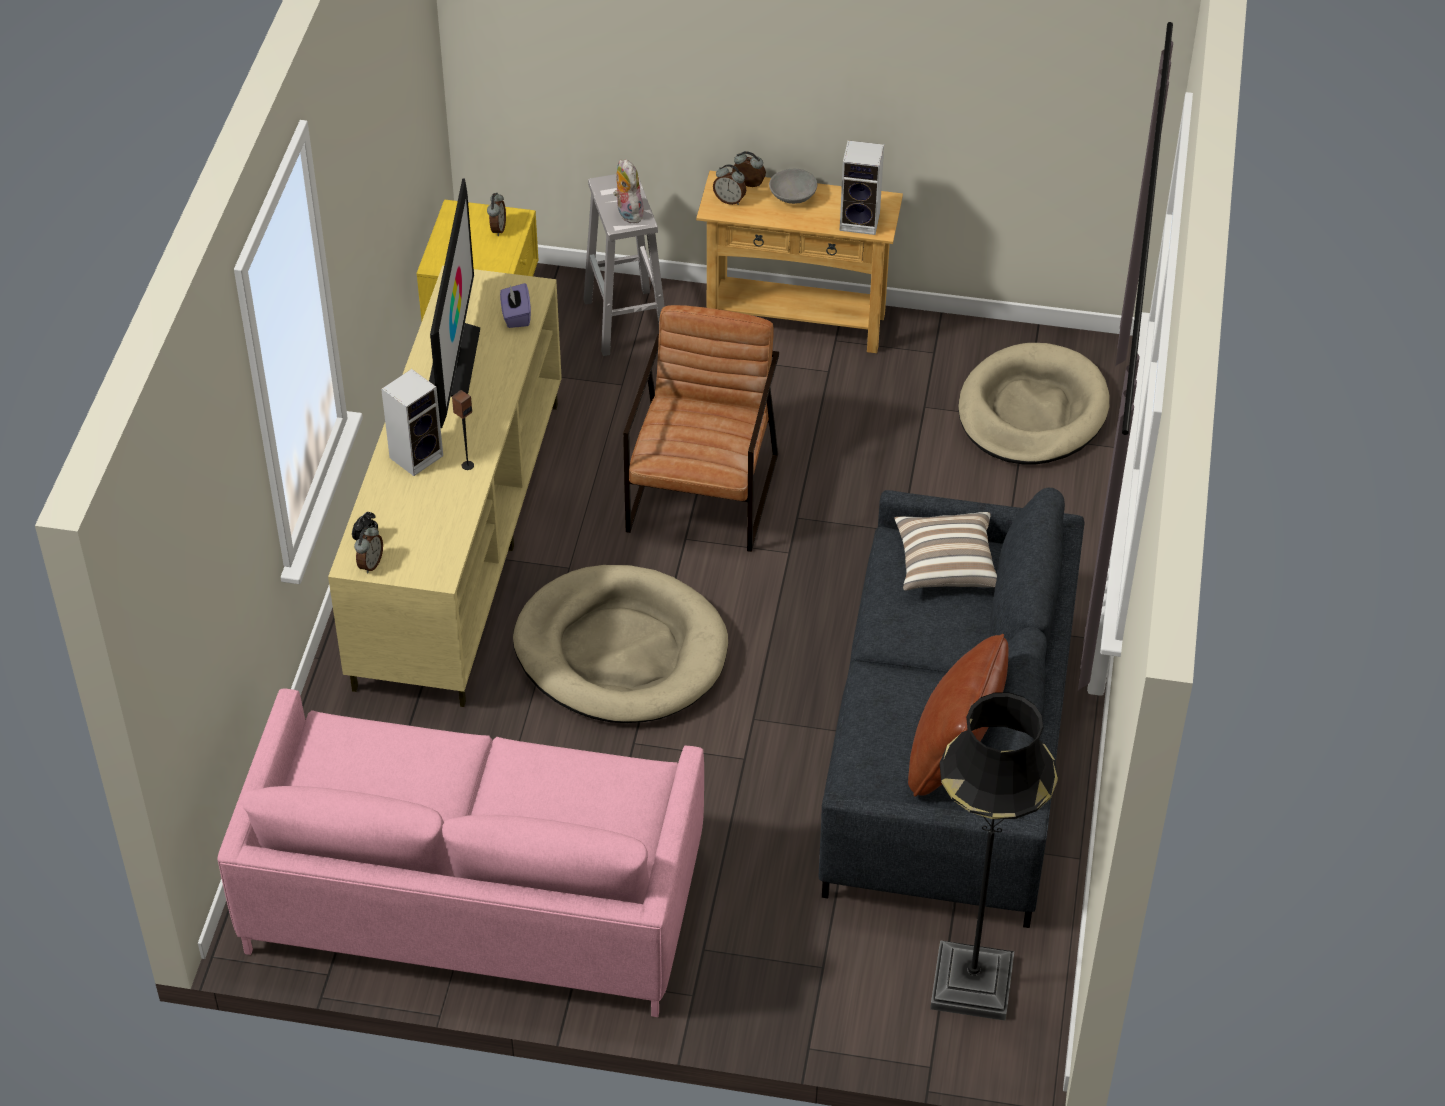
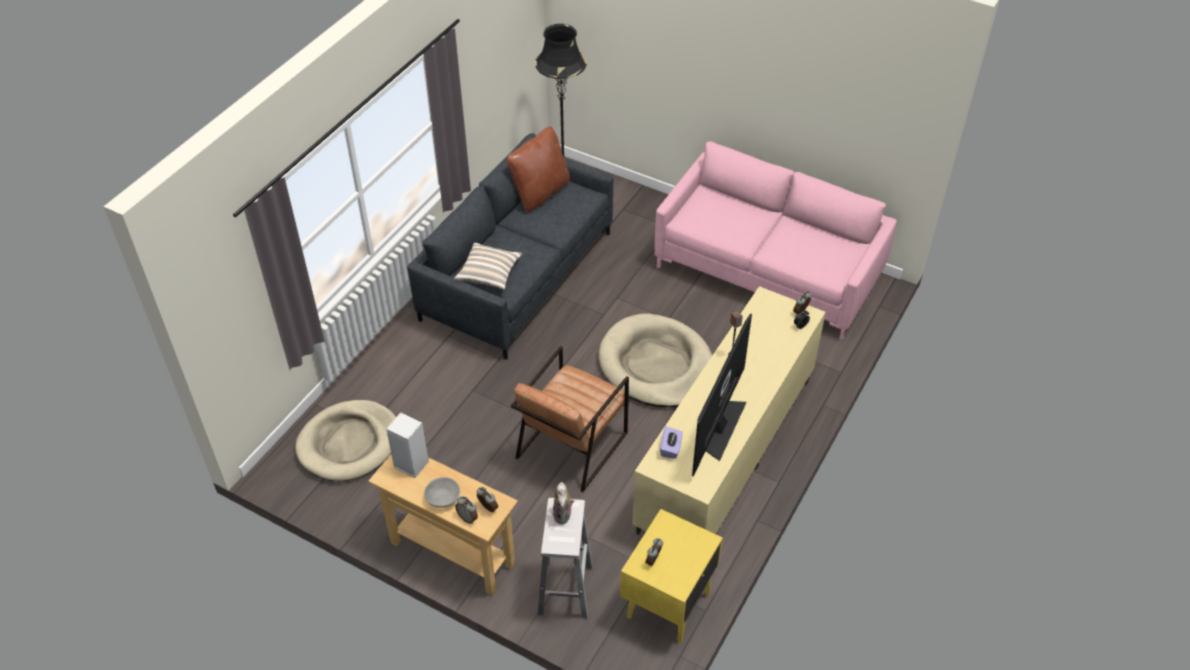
camera: 160 degrees left, 0 degrees up
speaker [381,369,443,476] -> none

